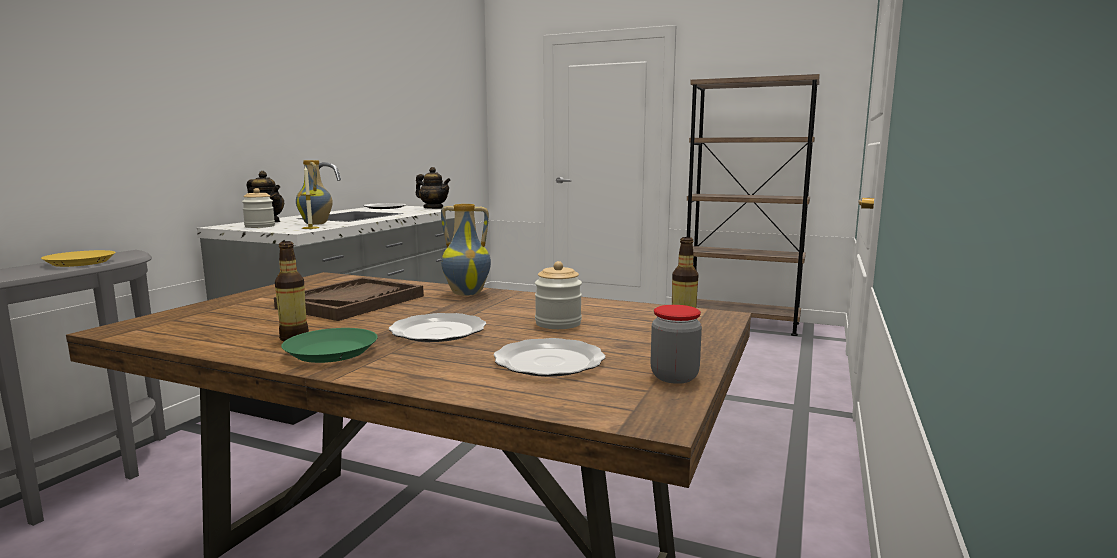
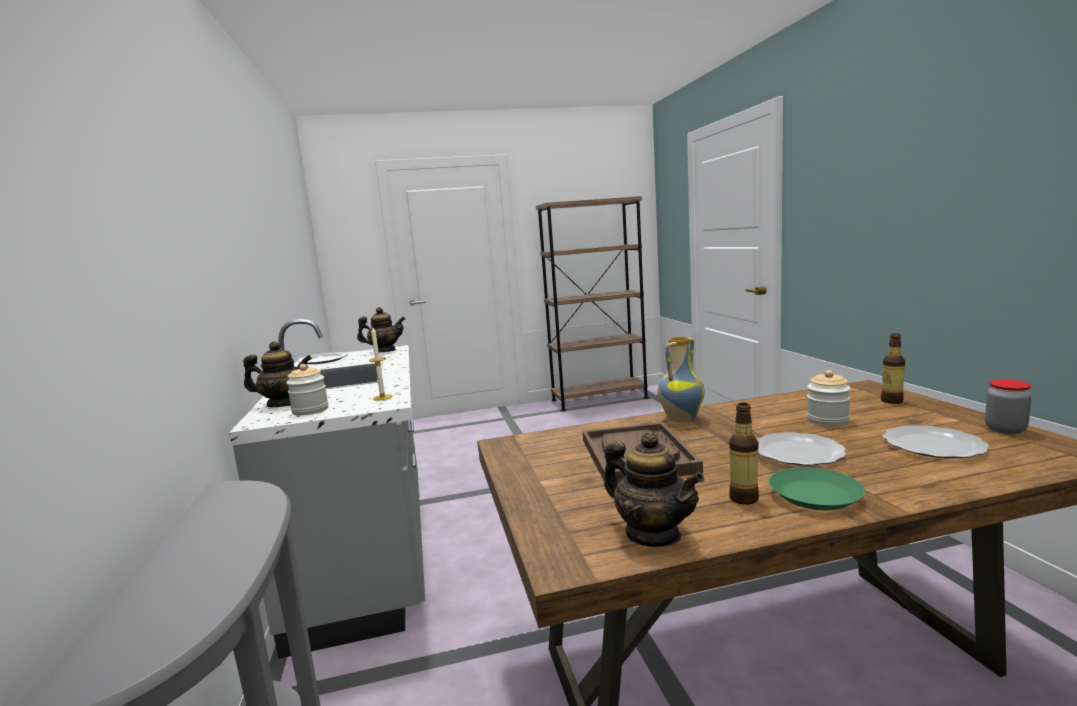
camera: 35 degrees left, 0 degrees up
yellow plate [41,250,115,267] -> none
vase [296,160,333,225] -> none
none -> teapot [604,431,704,547]

